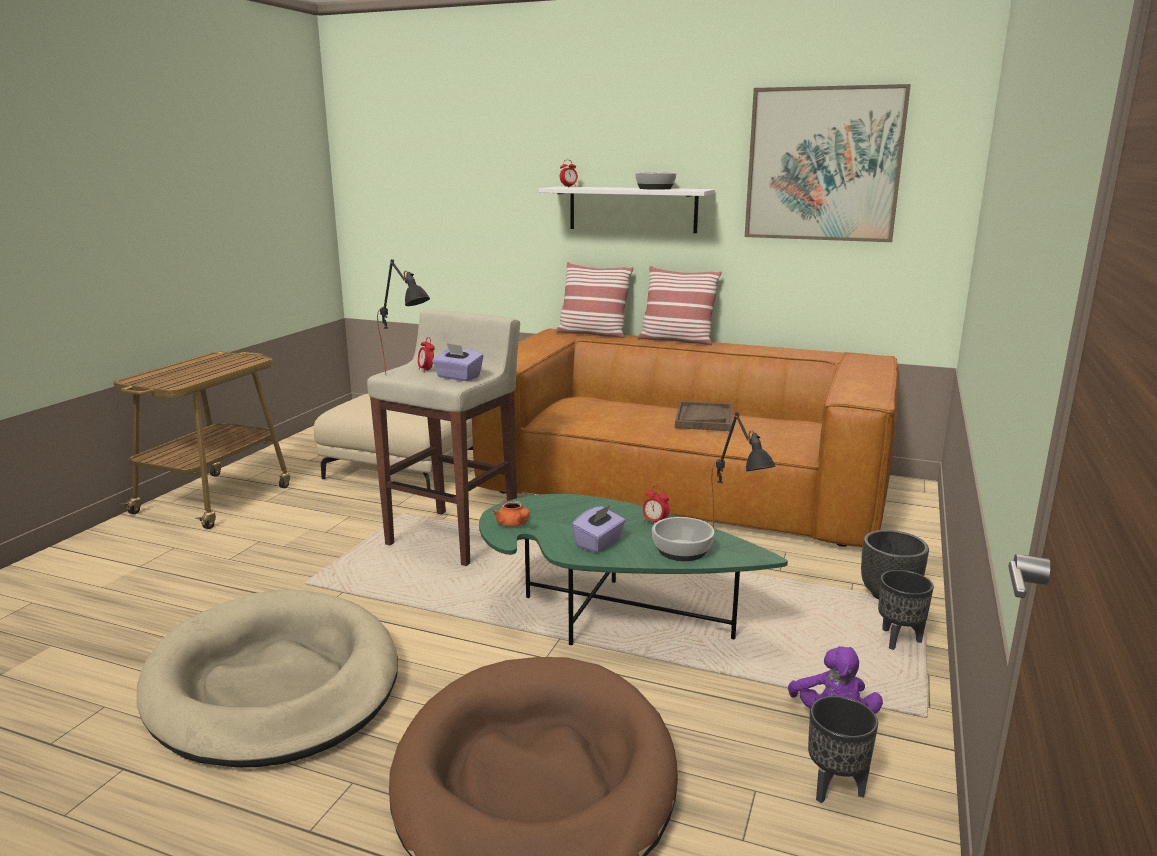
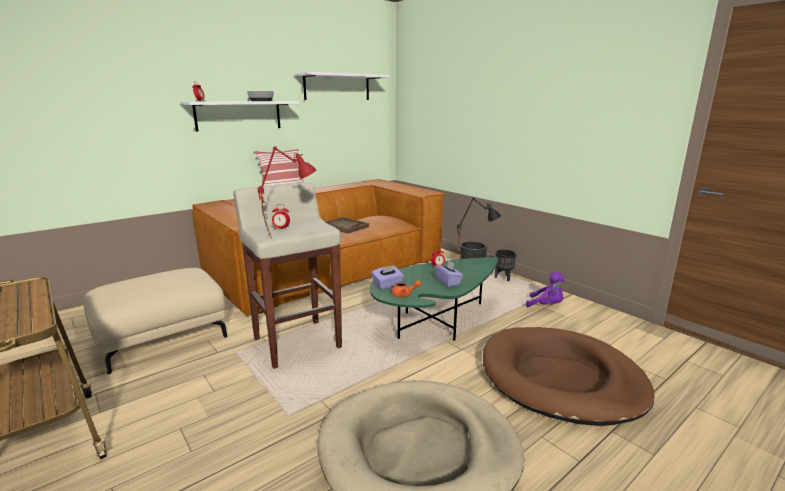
camera: 60 degrees left, 0 degrees up
black table lamp [377,259,430,375] -> red table lamp [258,146,317,238]
purple tissue box [432,343,483,381] -> purple tissue box moved to [371,265,404,290]
pillow [556,262,634,338] -> none
bowl [652,517,715,561] -> none
picture [745,84,911,242] -> white shelf [294,72,390,100]
black planter [808,696,878,803] -> none

